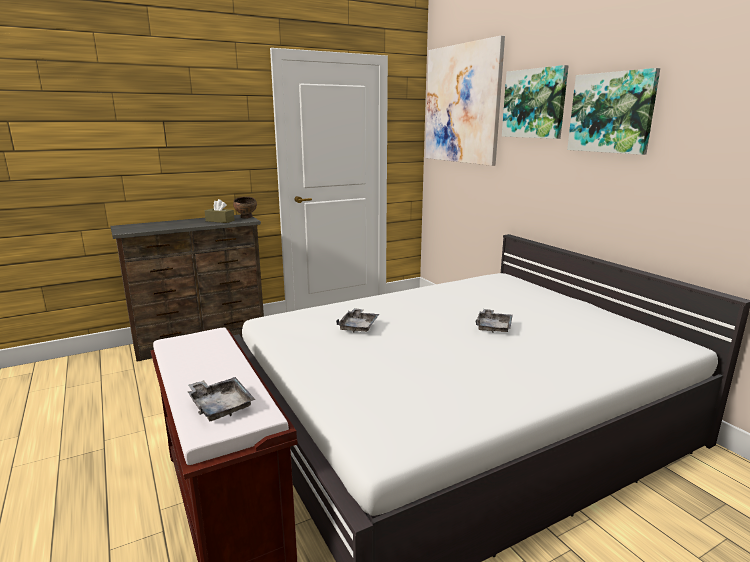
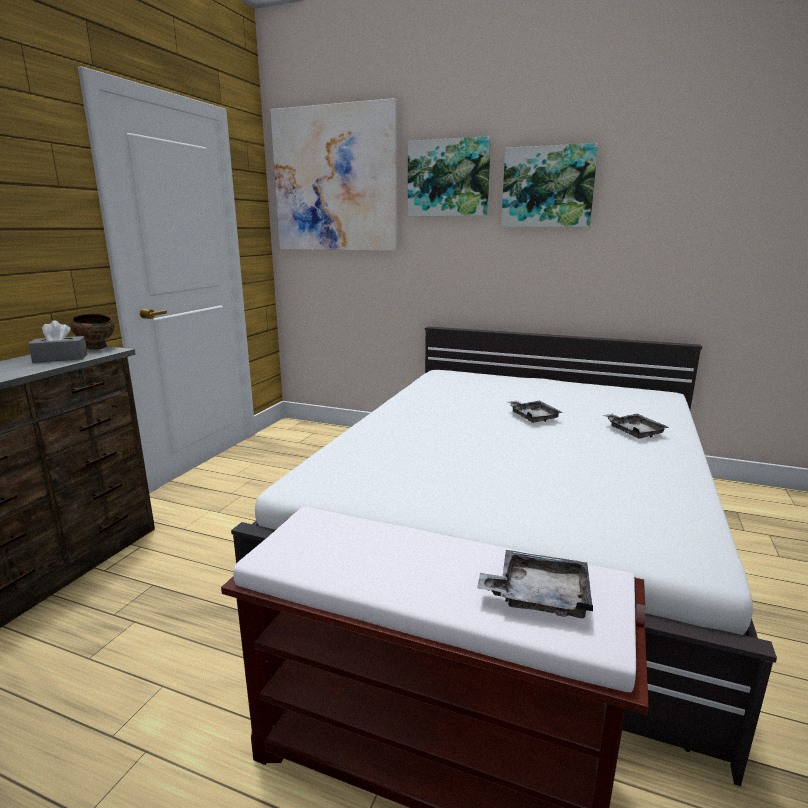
camera: 40 degrees left, 0 degrees up
brown tissue box [205,199,235,223] -> grey tissue box [28,320,87,363]
grey tray [336,308,379,332] -> grey tray moved to [603,414,669,439]

